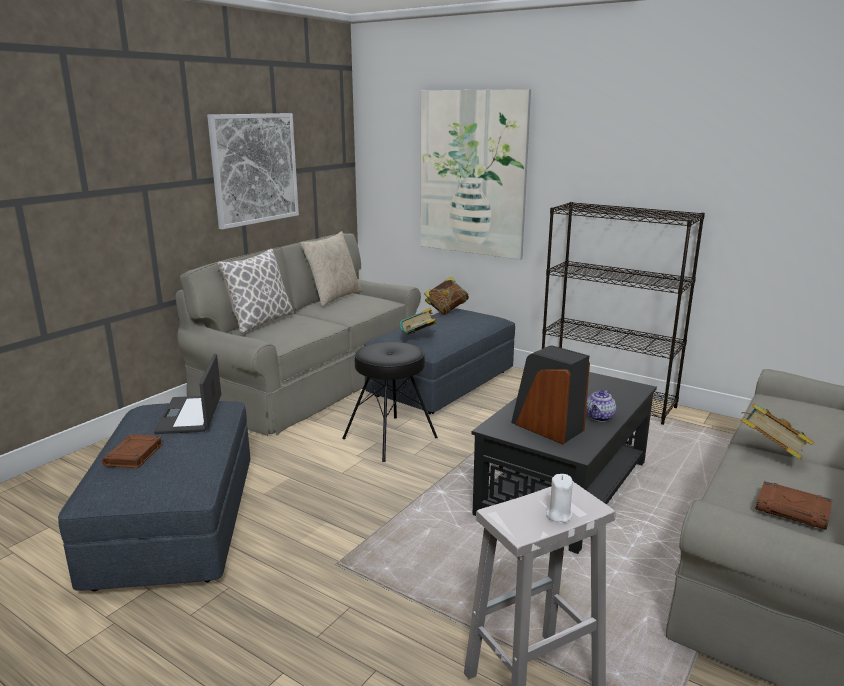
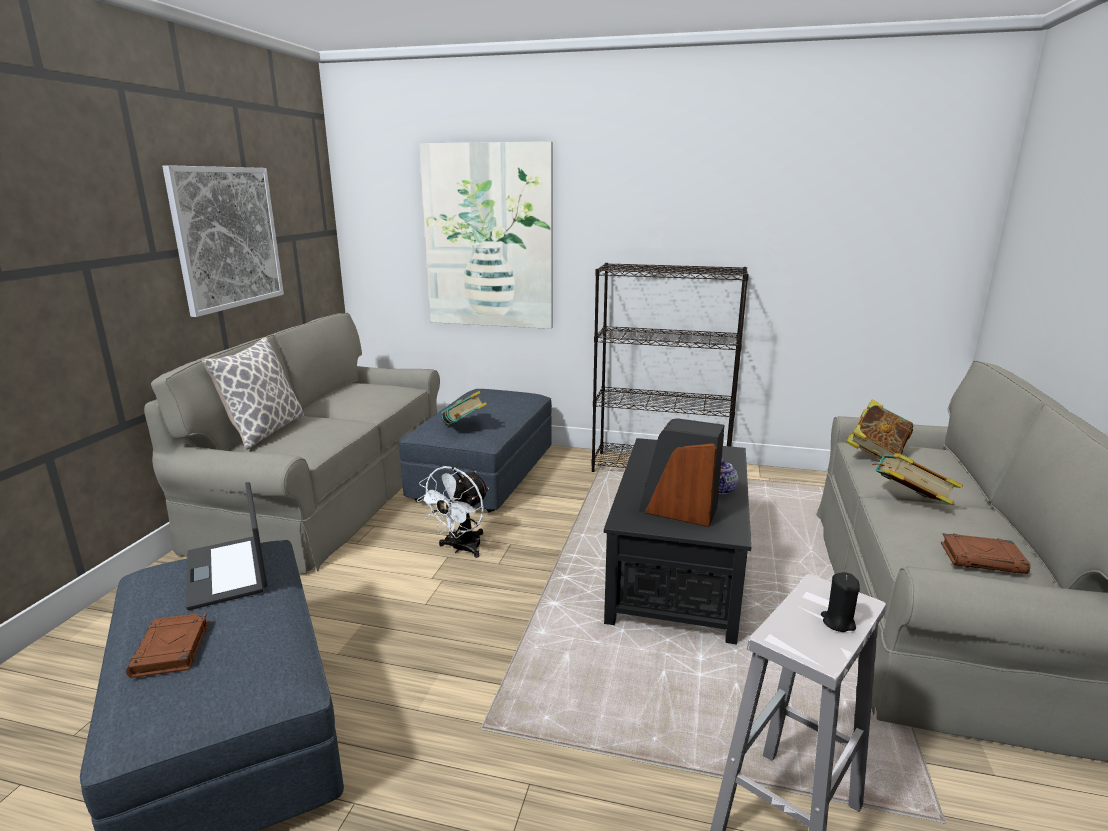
camera: 20 degrees left, 0 degrees up
beige pillow [300,231,362,307] -> none
black stool [342,342,438,462] -> white fan [417,466,489,558]
book [424,276,469,315] -> book moved to [846,400,913,459]
white candle [546,474,573,523] -> black candle [821,572,860,632]

